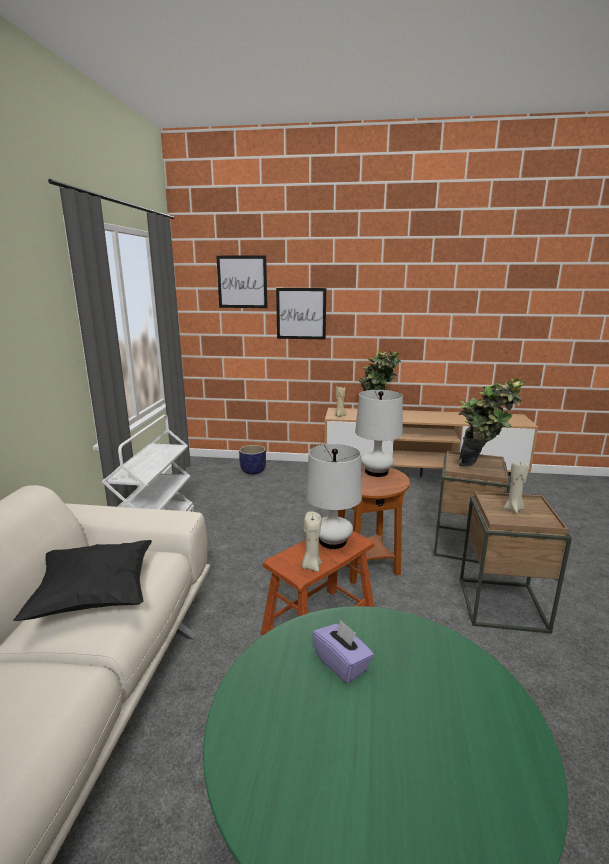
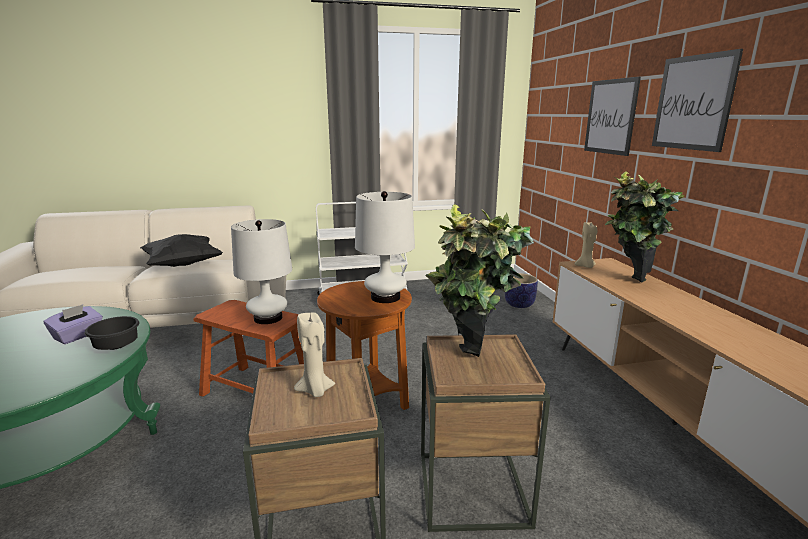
camera: 70 degrees right, 0 degrees up
picture [216,255,268,308] -> picture moved to [652,49,743,152]
beige candle [302,511,322,572] -> none
none -> black bowl [85,316,140,350]

